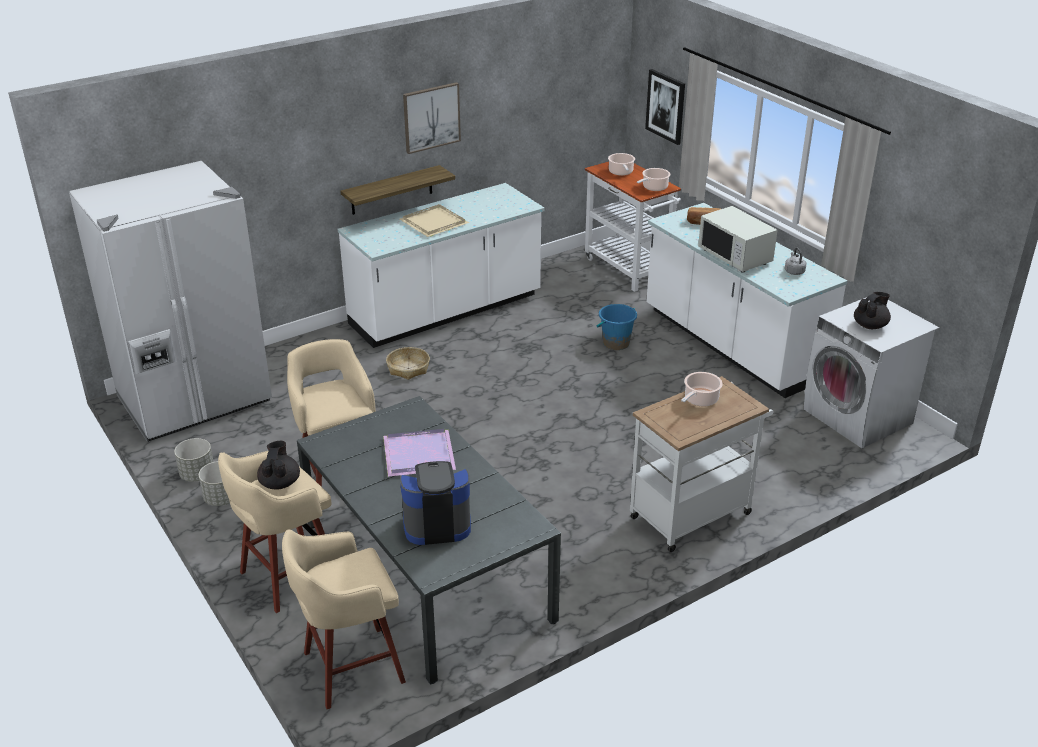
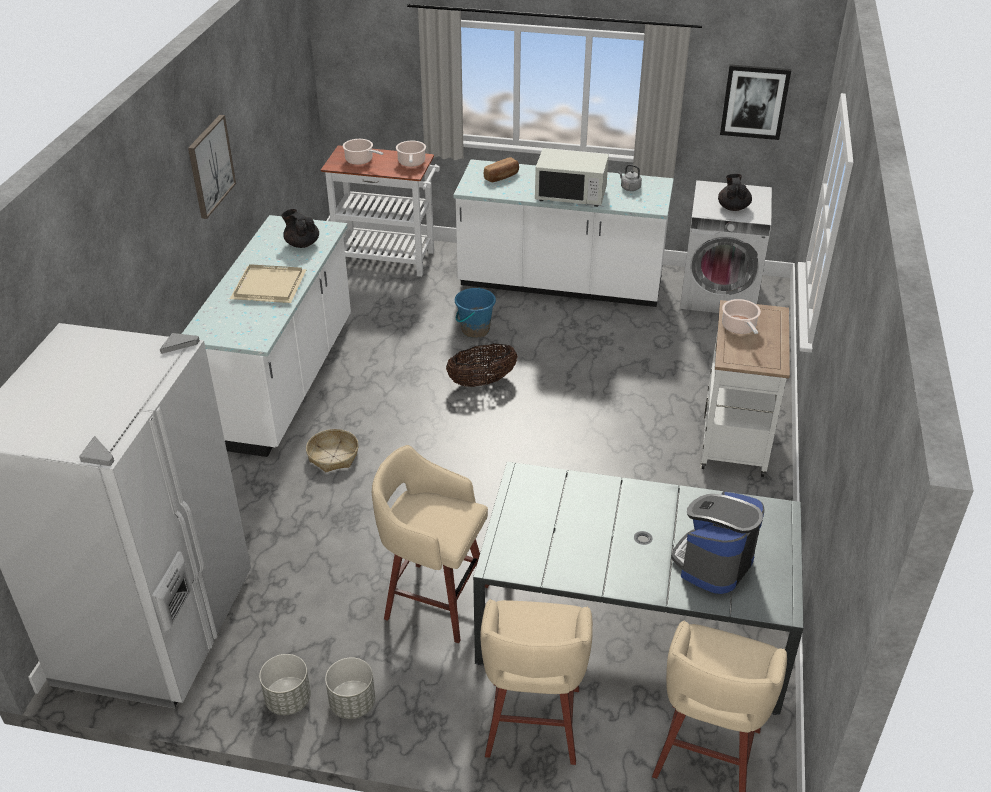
camera: 45 degrees left, 5 degrees up
black teapot [257,441,300,489] -> black teapot moved to [281,209,319,248]
shelf [340,165,455,215] -> none
purple tray [383,429,456,477] -> none
picture [645,69,685,145] -> picture moved to [720,64,791,140]
none -> basket [446,343,518,387]

